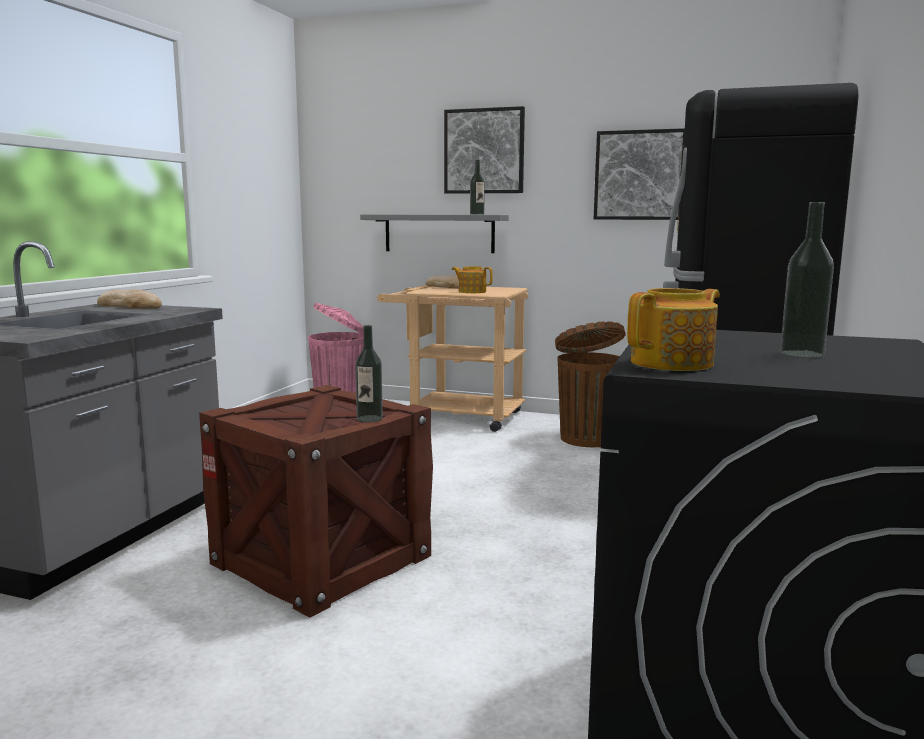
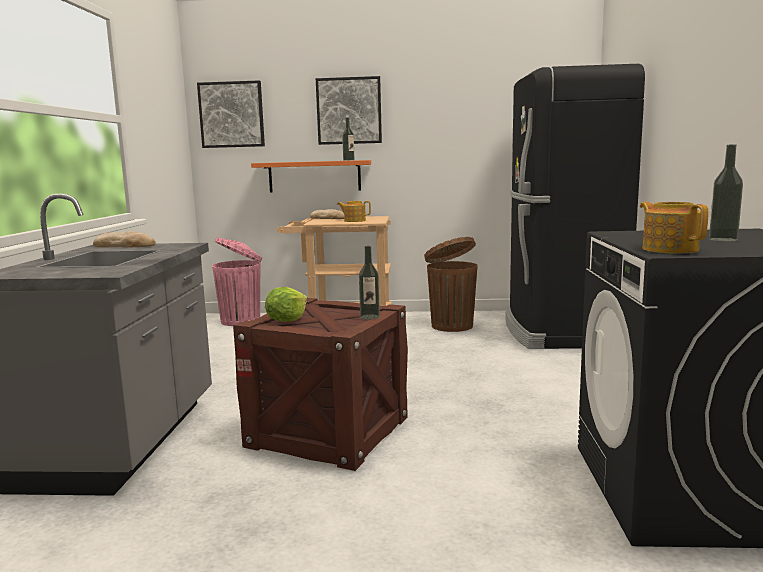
camera: 15 degrees left, 0 degrees up
grey shelf [360,214,509,253] -> orange shelf [251,160,371,192]
picture [594,128,685,220] -> picture moved to [197,80,265,148]
teapot [627,288,720,371] -> teapot turned 60 degrees counterclockwise [640,202,708,253]
none -> lettuce [265,287,307,321]

